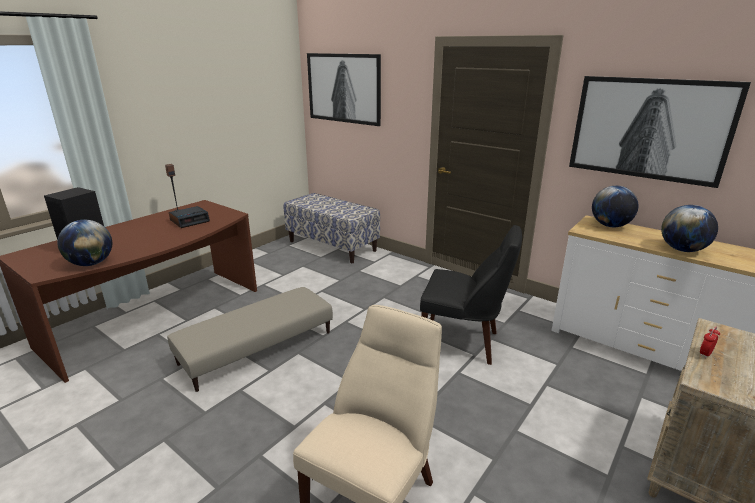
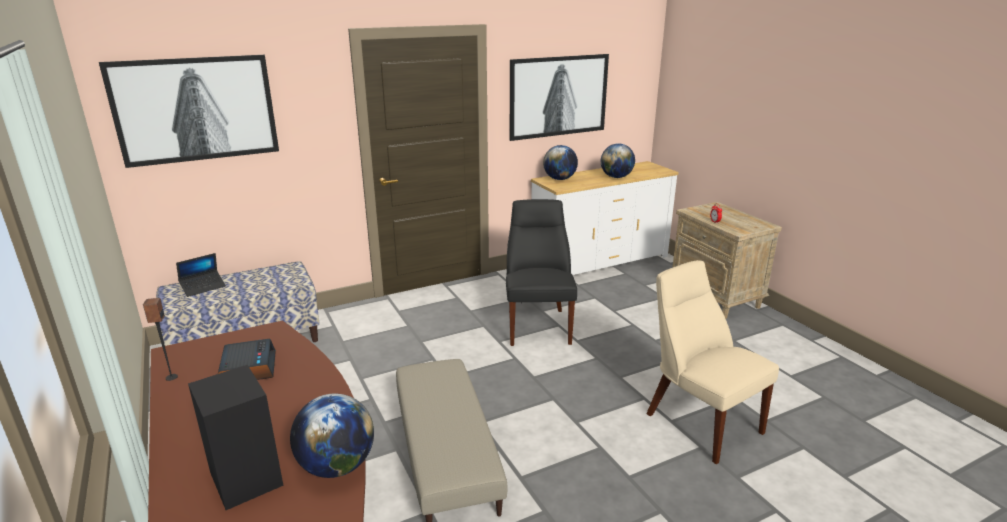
camera: 65 degrees left, 0 degrees up
black chair [420,225,522,365] -> black chair turned 45 degrees counterclockwise [506,199,577,346]
none -> laptop [176,253,226,297]

